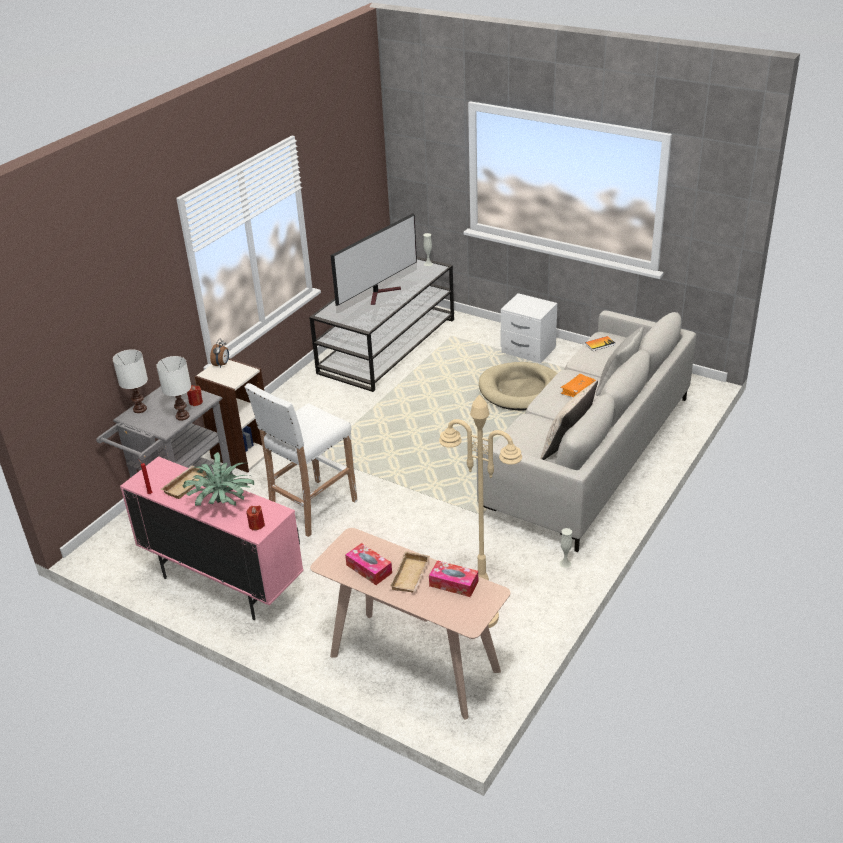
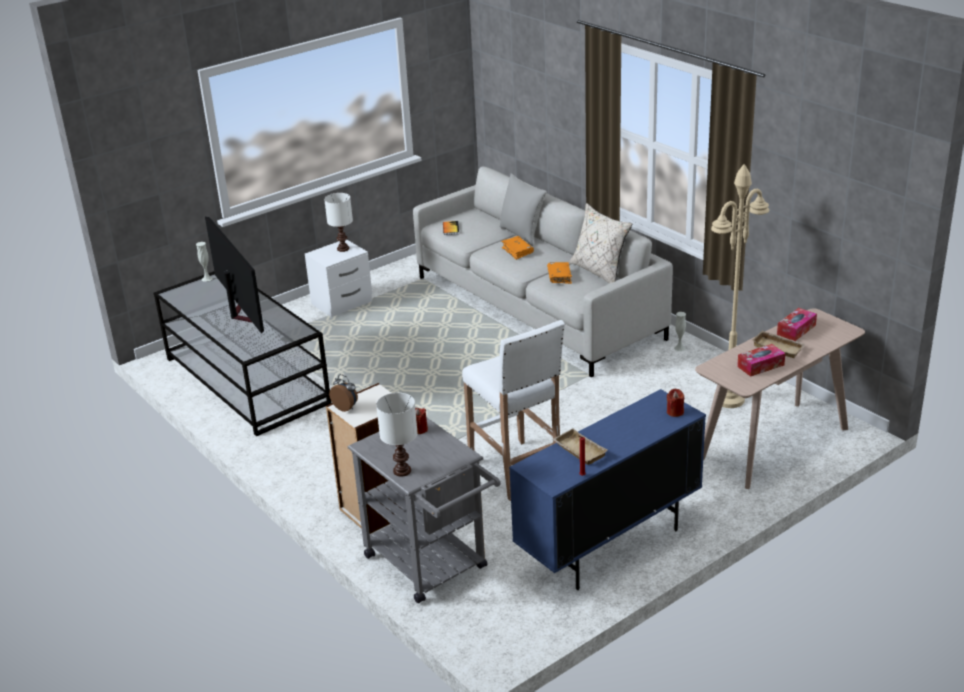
camera: 70 degrees left, 5 degrees down
pink cabinet [120,456,304,620] -> blue cabinet [509,389,706,590]
white table lamp [156,356,191,421] -> white table lamp moved to [324,193,353,252]
potted plant [183,452,254,506] -> none
beige dog bed [479,362,558,410] -> none
none -> orange book [547,262,572,284]

